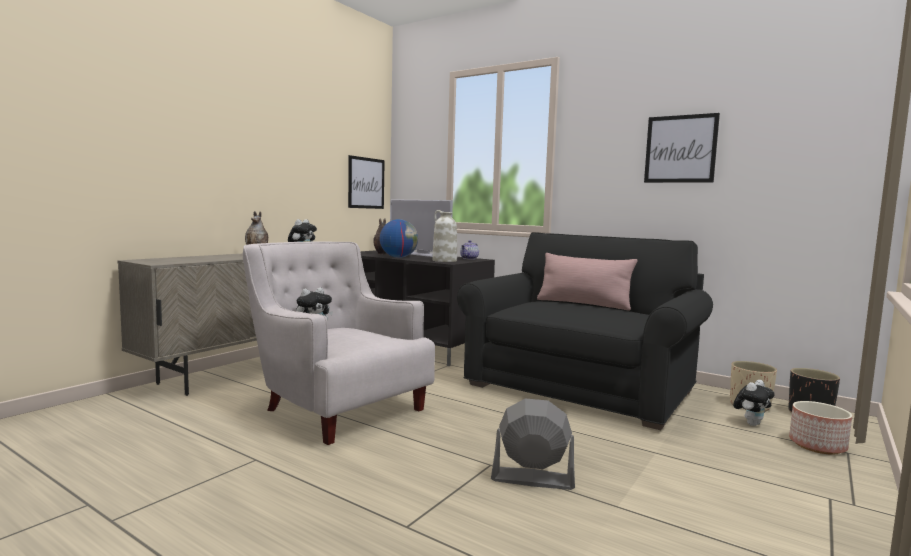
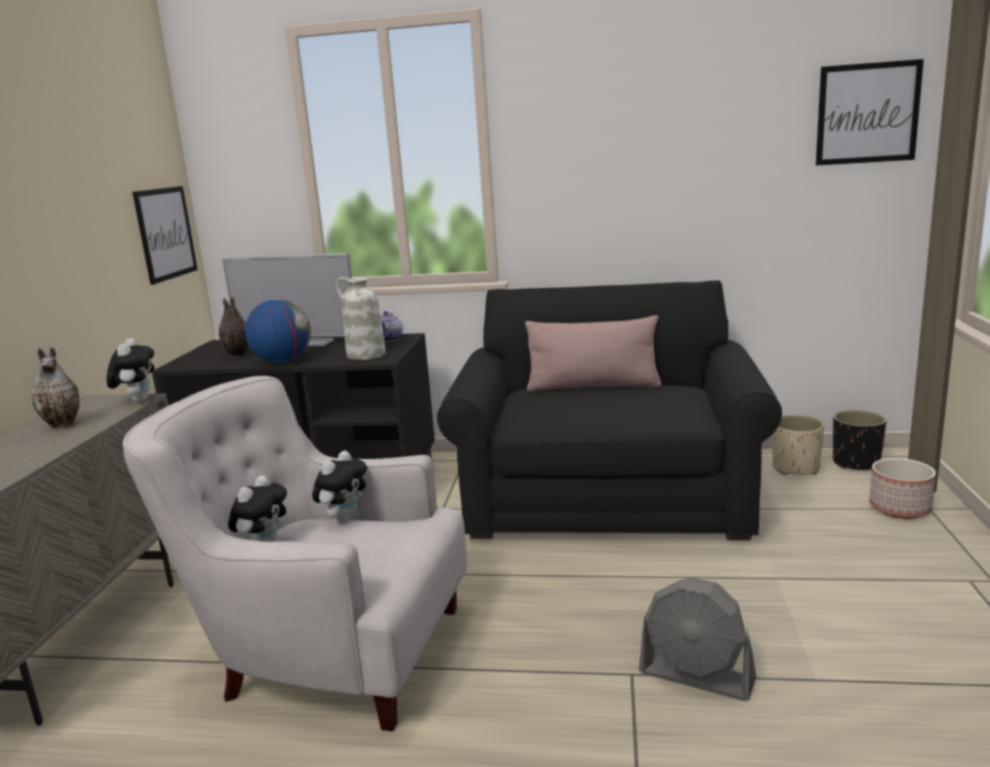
camera: 25 degrees left, 10 degrees up
grey fan [491,398,575,490] -> grey fan turned 135 degrees counterclockwise [639,577,756,701]
picture [644,113,720,183] -> picture moved to [816,59,924,166]
plush toy [733,380,775,426] -> plush toy moved to [312,451,367,523]

